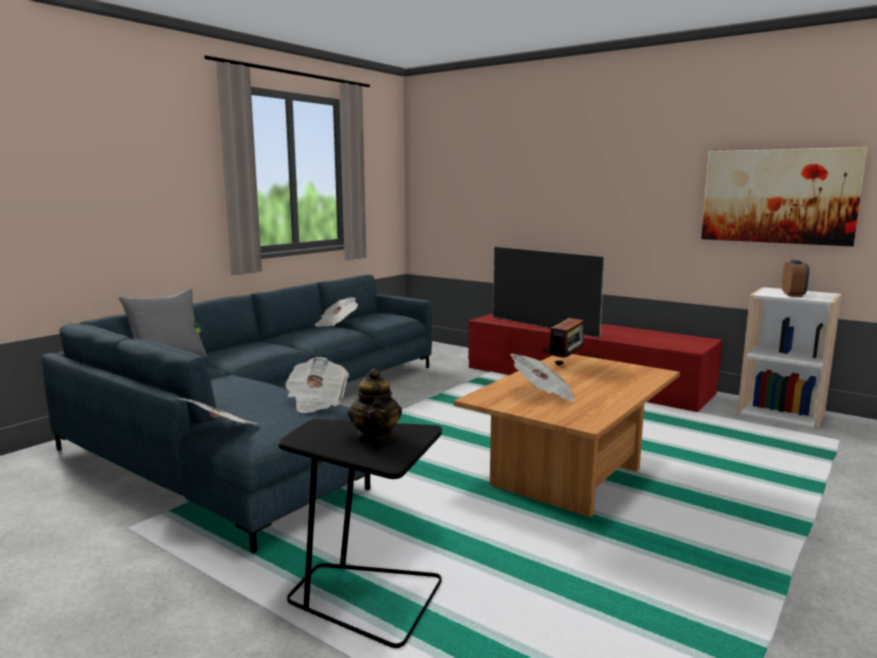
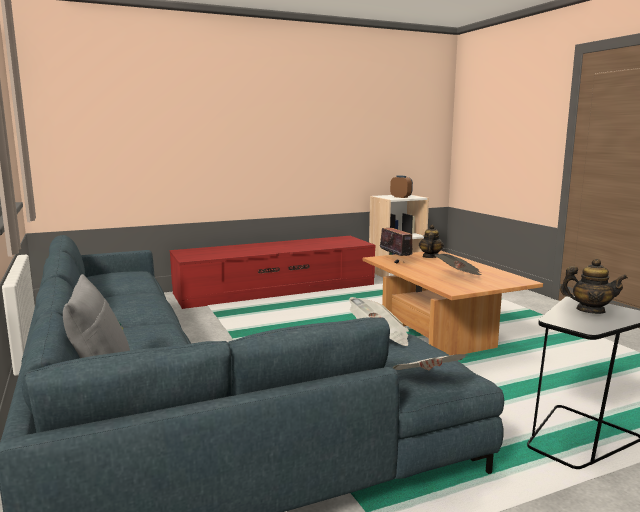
camera: 60 degrees left, 0 degrees up
newspaper [315,297,358,327] -> none
television [493,247,605,338] -> none
picture [701,147,867,246] -> none
none -> teapot [419,224,444,258]

